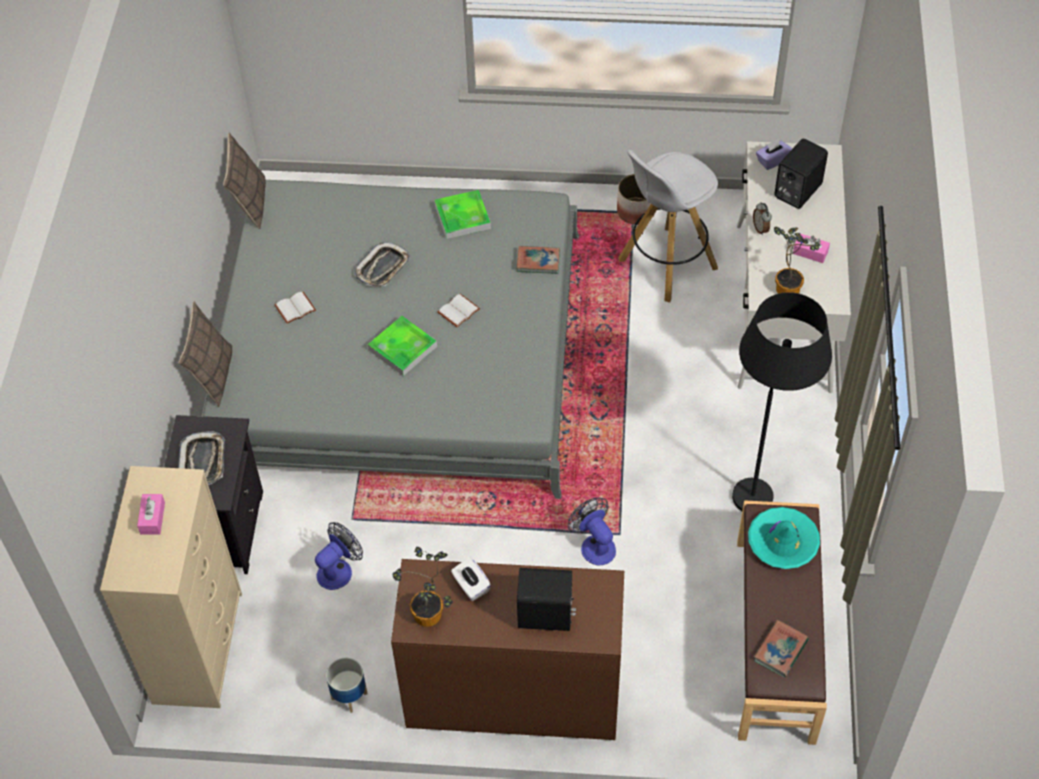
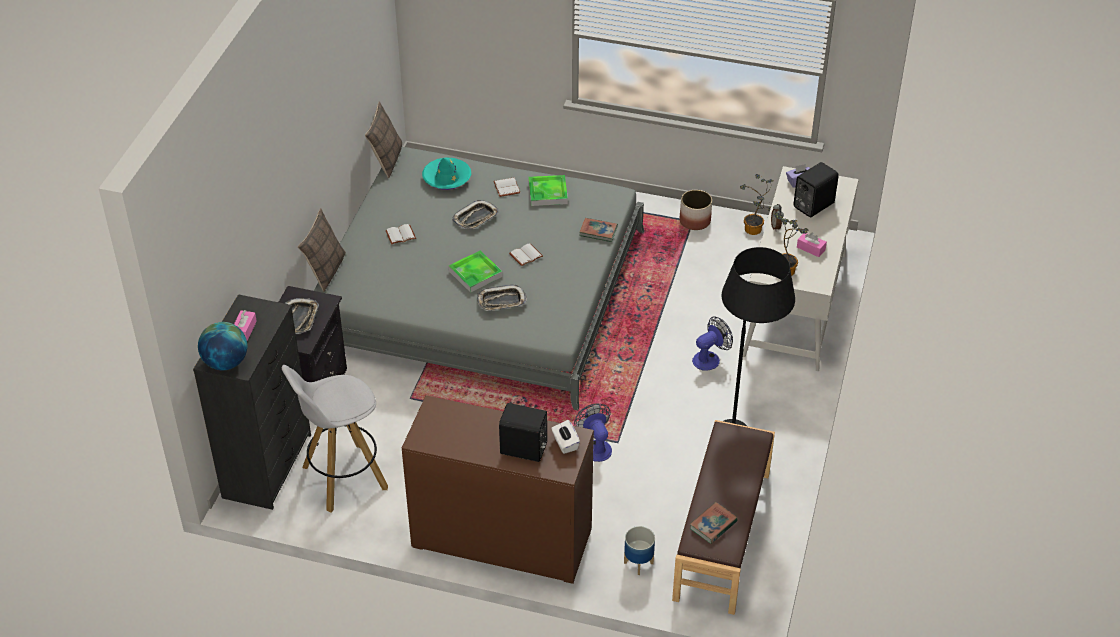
camera: 10 degrees right, 10 degrees down
beige dresser [100,466,242,708] -> black dresser [193,294,311,510]
fan [315,522,363,590] -> fan moved to [692,317,733,371]
planter [326,658,368,713] -> planter moved to [624,526,655,575]
potted plant [393,547,453,627] -> potted plant moved to [740,174,774,235]
white tissue box [451,557,491,601] -> white tissue box moved to [551,420,580,454]
white stool [618,150,718,302] -> white stool moved to [282,365,388,513]
turquoise hat [748,507,820,569] -> turquoise hat moved to [422,157,471,190]
none -> globe [198,322,247,370]
none -> tray [477,284,527,311]
none -> white book [493,178,520,197]

